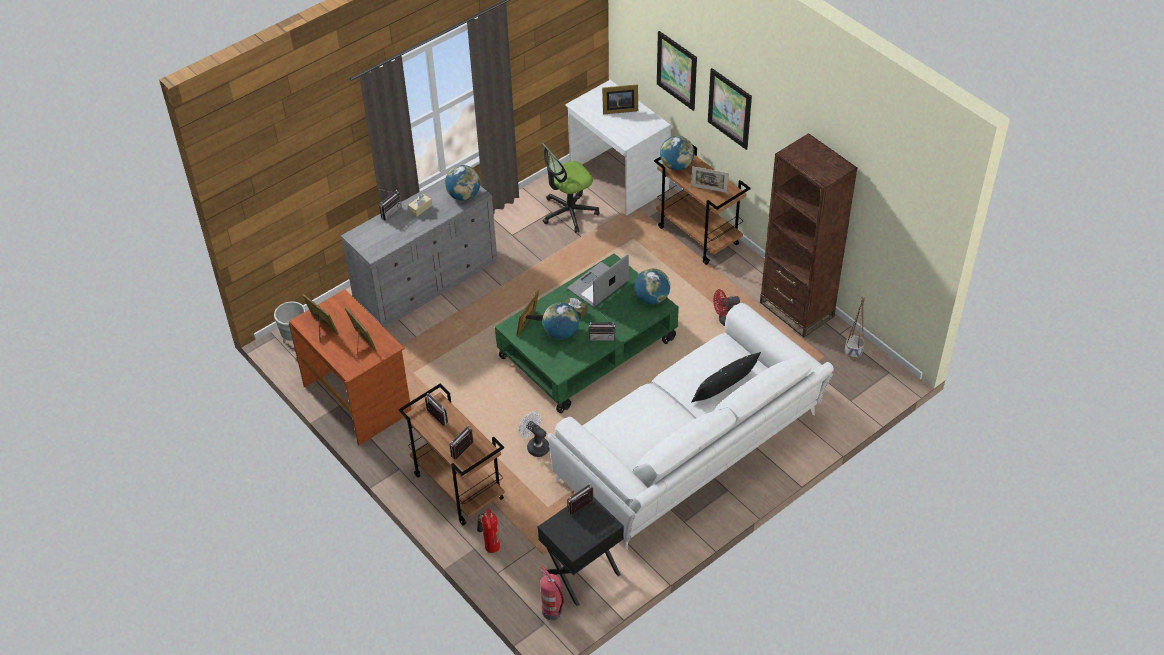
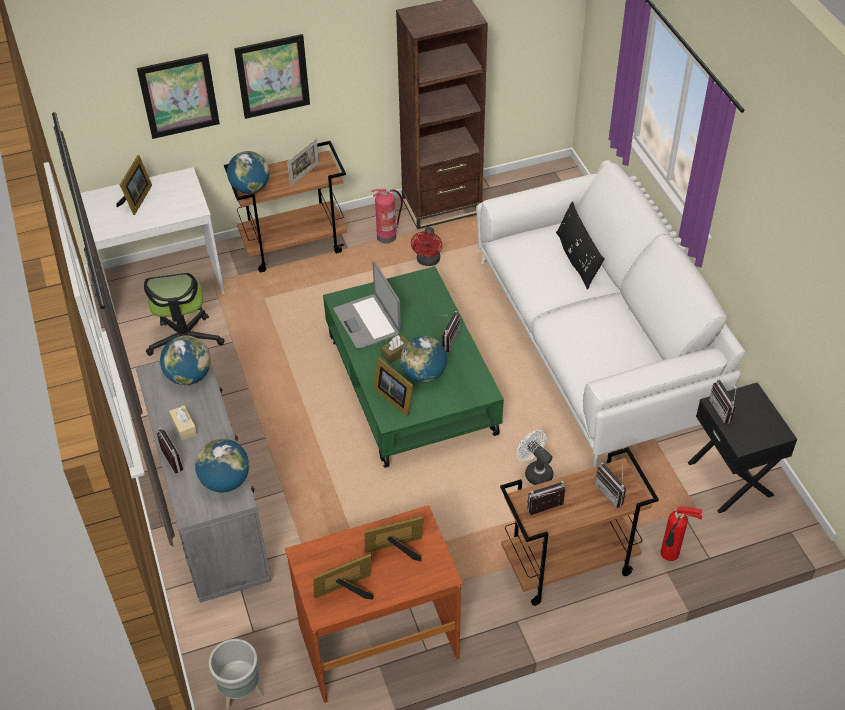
camera: 70 degrees left, 0 degrees up
white fan [518,412,550,457] -> white fan turned 75 degrees clockwise [517,430,554,485]
fire extinguisher [540,566,564,620] -> fire extinguisher moved to [372,189,403,243]
globe [634,268,670,304] -> globe moved to [195,439,249,492]
planter [845,296,865,358] -> none

